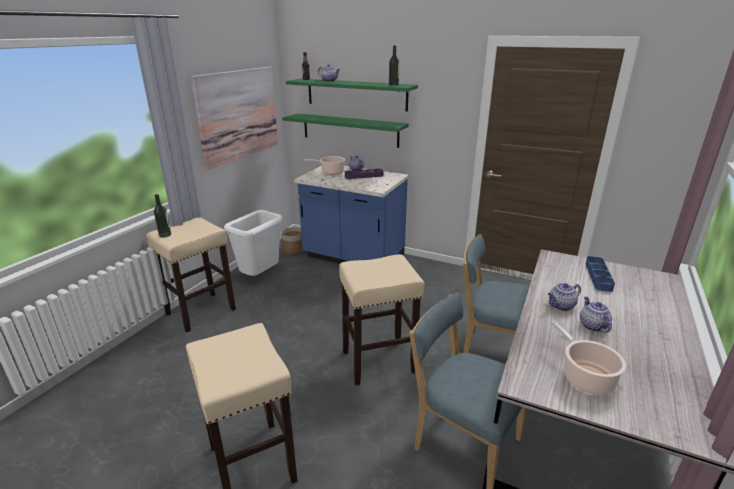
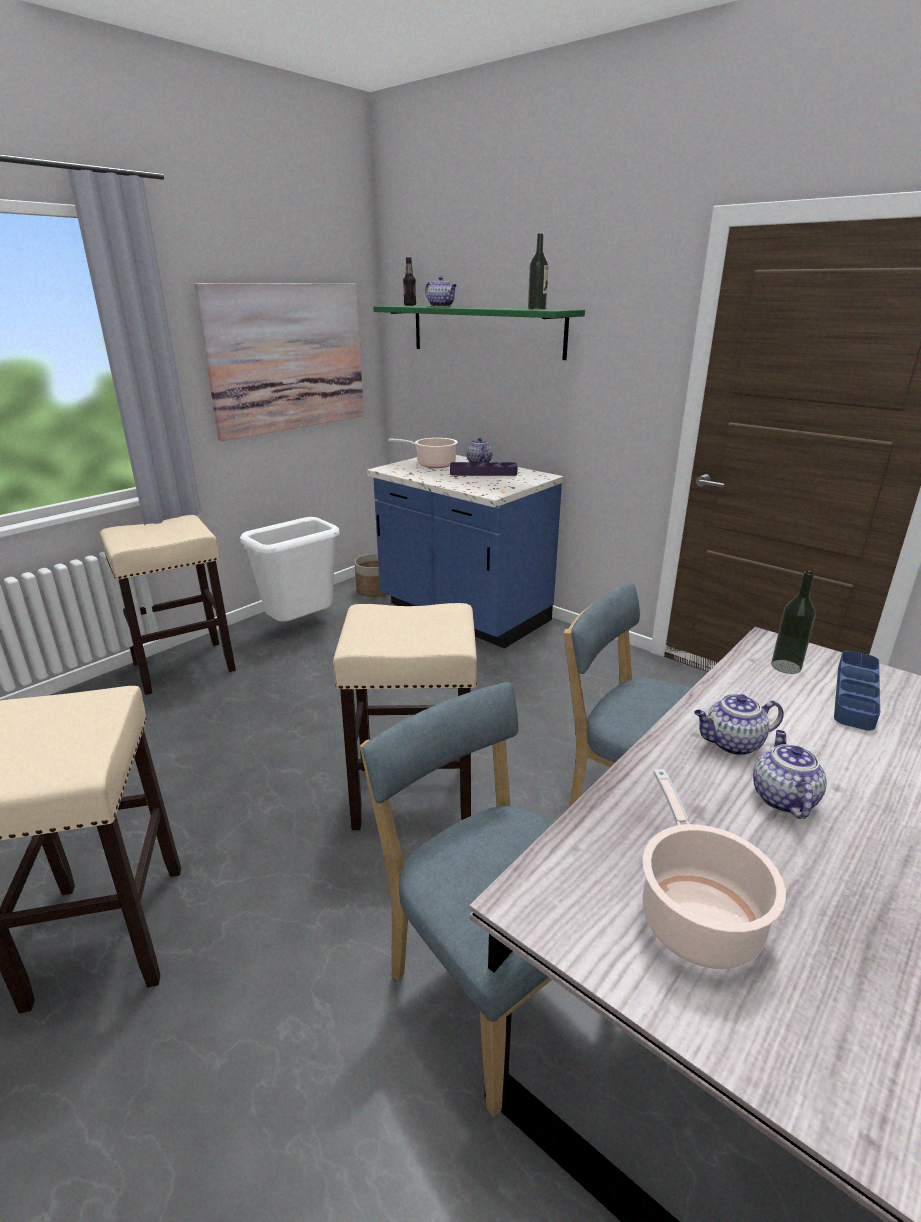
camera: 15 degrees right, 0 degrees up
bottle [154,194,171,238] -> bottle moved to [771,571,816,674]
green shelf [282,113,409,148] -> none

